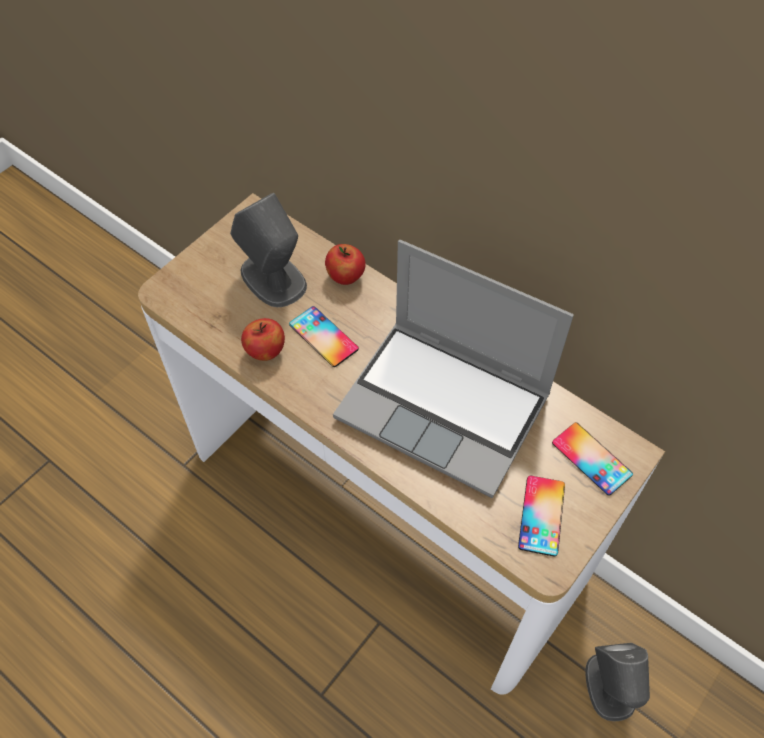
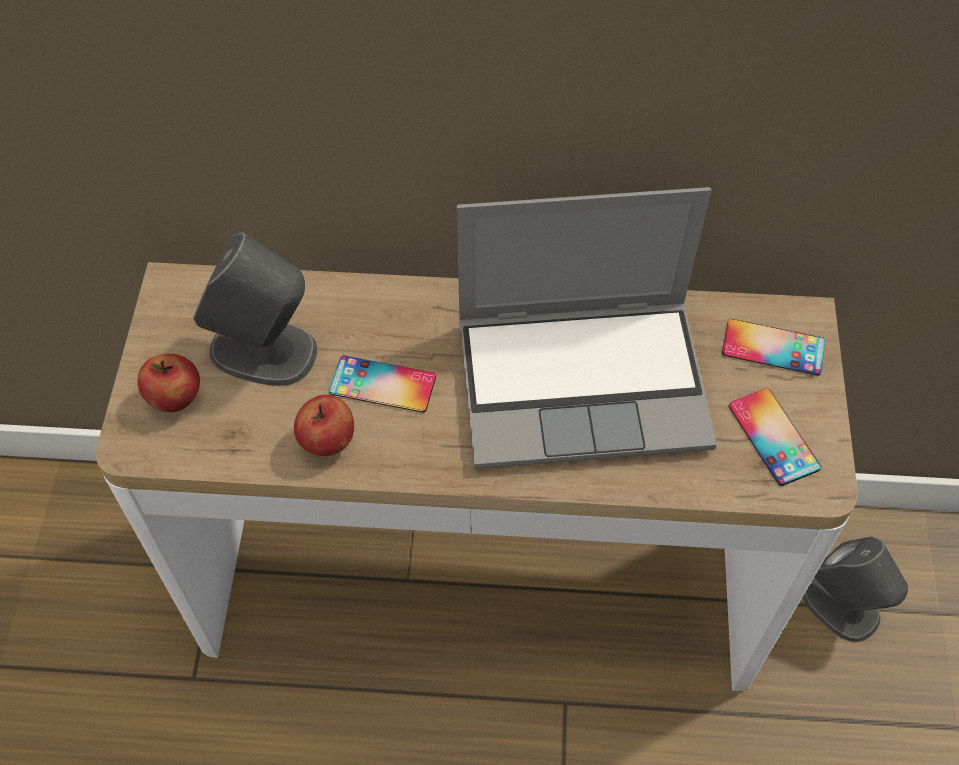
camera: 35 degrees left, 0 degrees up
apple [325,244,366,285] -> apple moved to [137,354,200,412]

